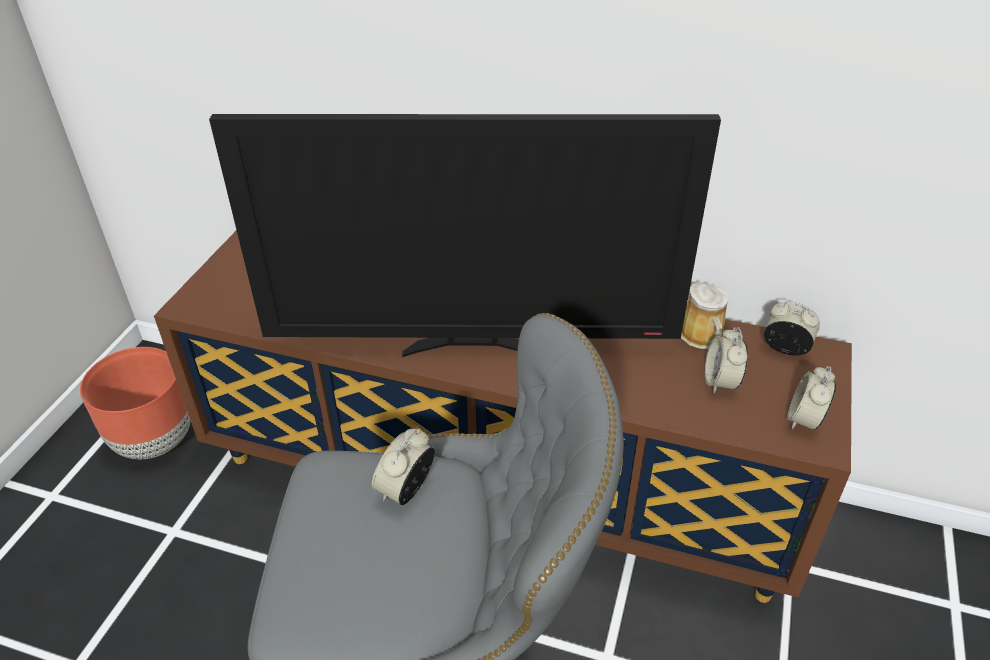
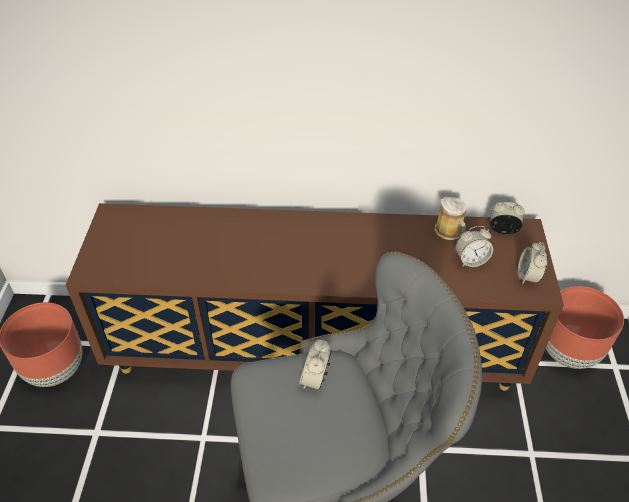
camera: 15 degrees left, 5 degrees up
television [209,114,721,357] -> none
alarm clock [704,327,748,394] -> alarm clock turned 90 degrees counterclockwise [456,226,493,267]
none -> brown planter [546,286,624,369]

